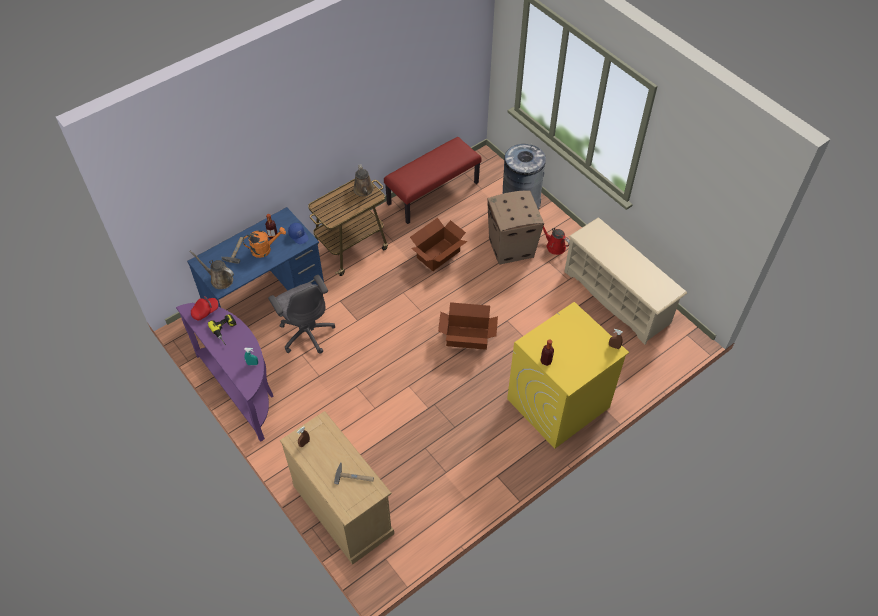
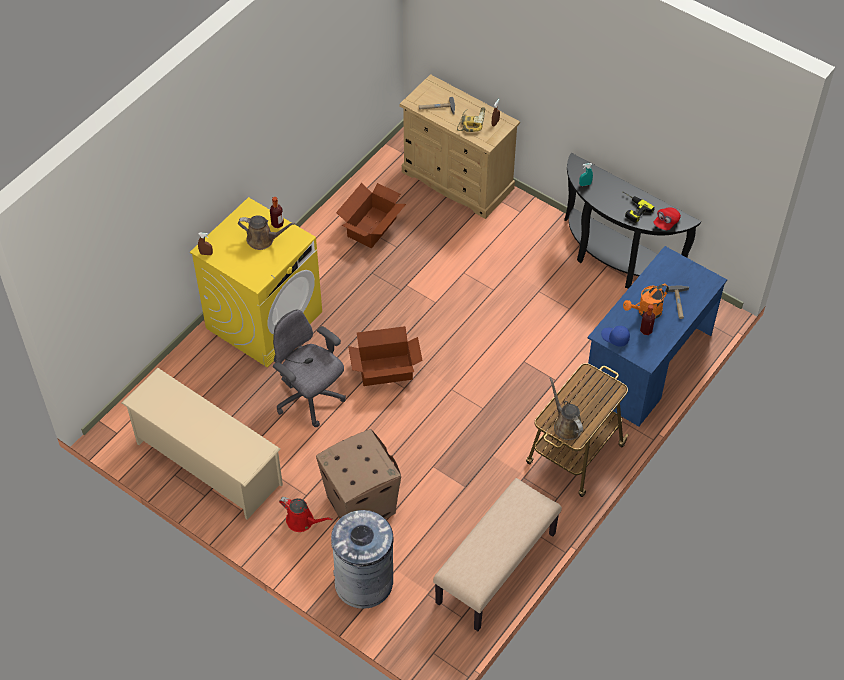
camera: 165 degrees right, 0 degrees up
purple console table [176,303,274,442] -> black console table [564,153,701,289]
brown watering can [189,251,234,289] -> brown watering can moved to [238,215,295,250]
grey office chair [268,275,335,354] -> grey office chair moved to [273,310,346,427]
red bench [384,137,482,224] -> beige bench [433,478,562,631]
cardboard box [410,218,468,271] -> cardboard box moved to [336,183,406,248]
none -> power drill [457,107,485,132]

